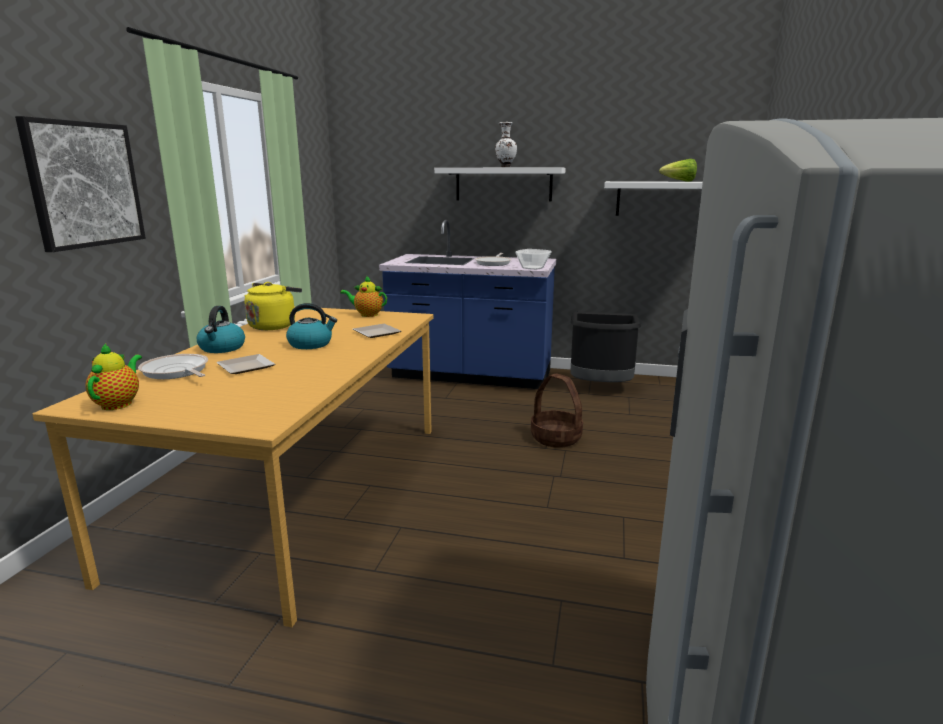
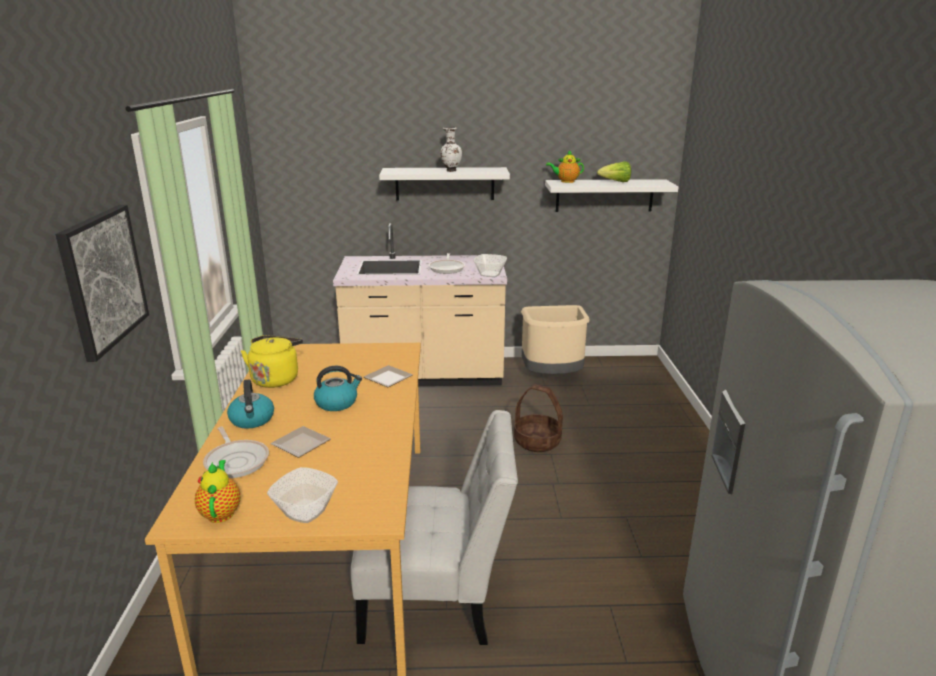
camera: 15 degrees left, 5 degrees up
frying pan [138,354,208,379] -> frying pan turned 150 degrees counterclockwise [203,427,269,478]
teapot [340,275,387,317] -> teapot moved to [546,150,584,183]
blue counter [379,220,556,389] -> beige counter [333,223,507,387]
black trash can [570,312,641,382] -> beige trash can [521,305,590,374]
none -> bowl [267,467,338,523]
none -> white chair [350,410,518,645]

